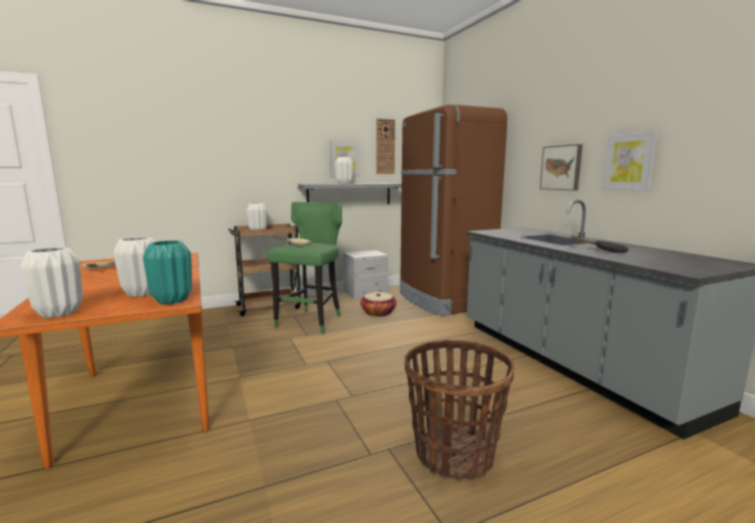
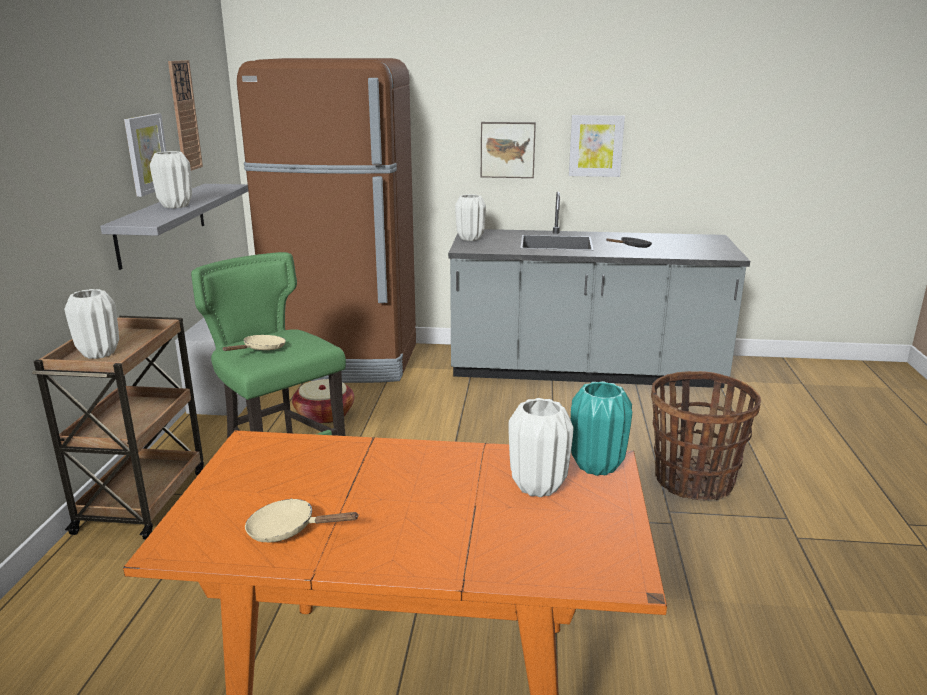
camera: 60 degrees left, 10 degrees up
white vase [20,247,83,318] -> white vase moved to [455,194,486,241]

